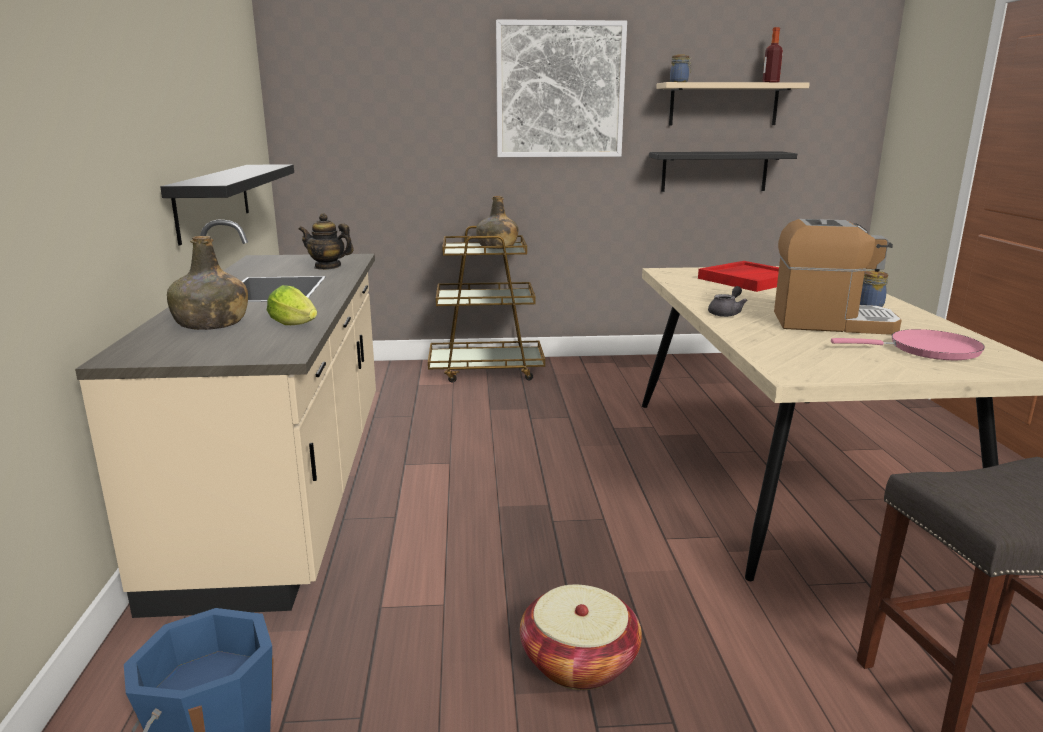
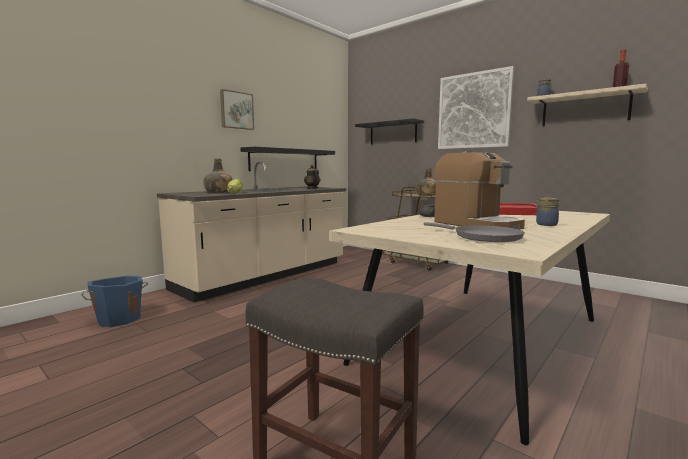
camera: 45 degrees right, 10 degrees down
basket [520,585,642,690] -> none
black shelf [649,152,797,192] -> black shelf moved to [355,118,424,144]
pink frying pan [831,329,985,360] -> grey frying pan [424,222,524,242]
none -> picture [220,89,254,130]

